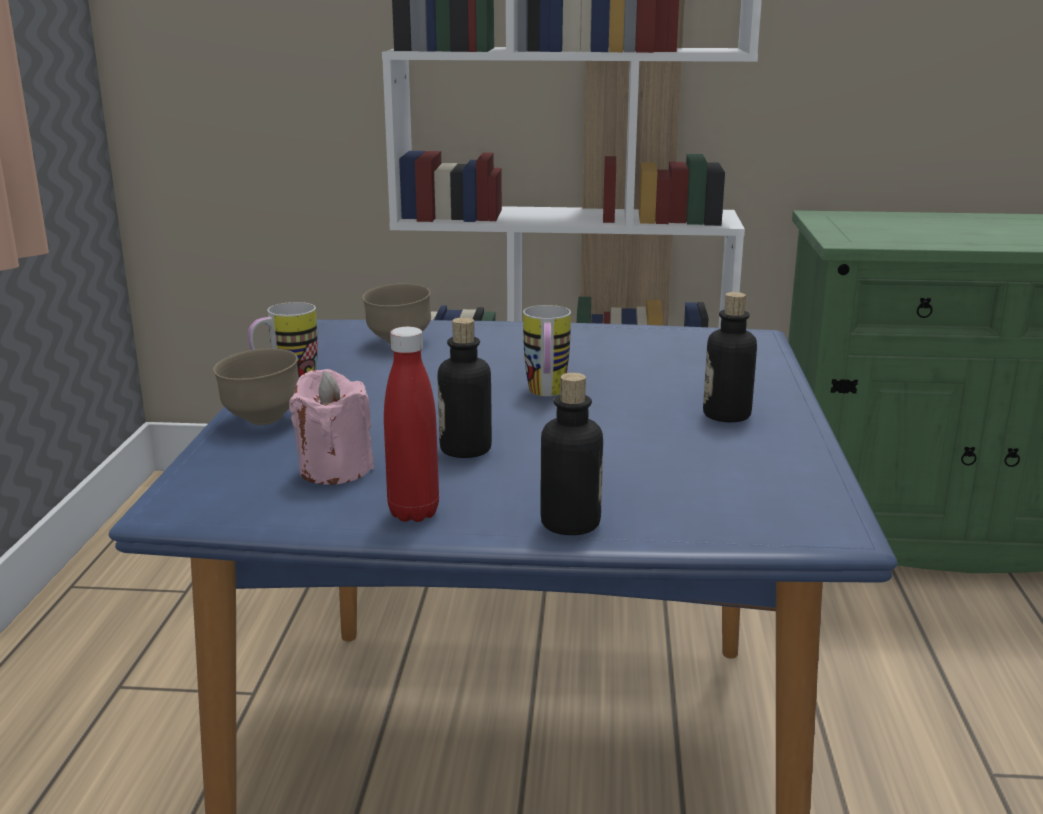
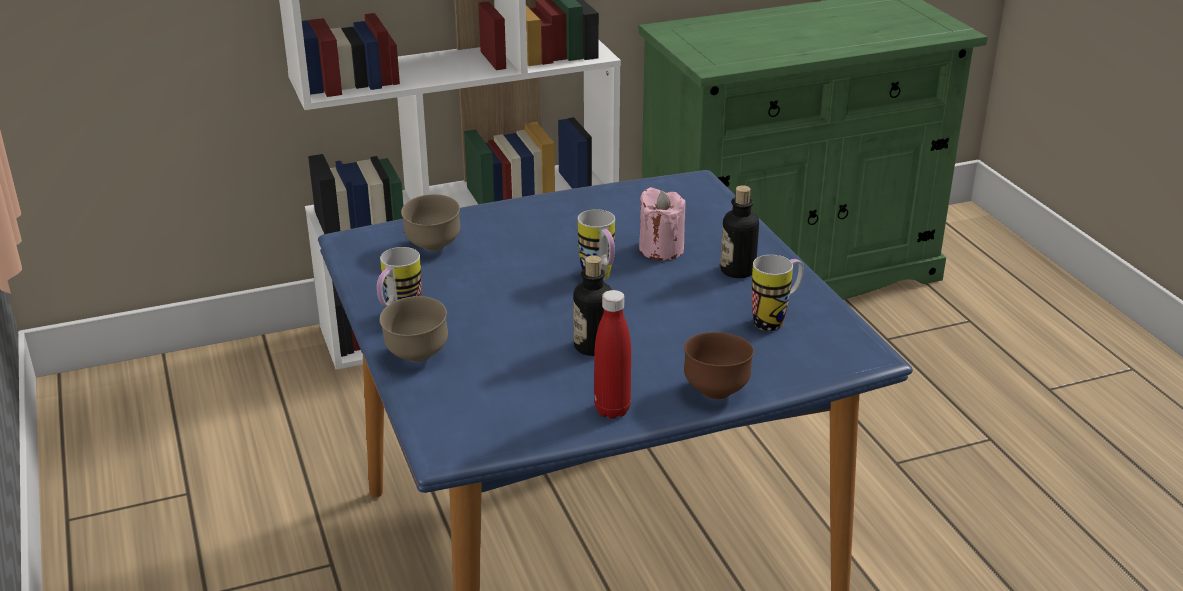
camera: 25 degrees left, 10 degrees up
pink candle [289,369,374,485] -> pink candle moved to [639,187,686,261]
bottle [540,373,603,535] -> brown bowl [684,332,754,399]
none -> mug [752,255,804,331]

